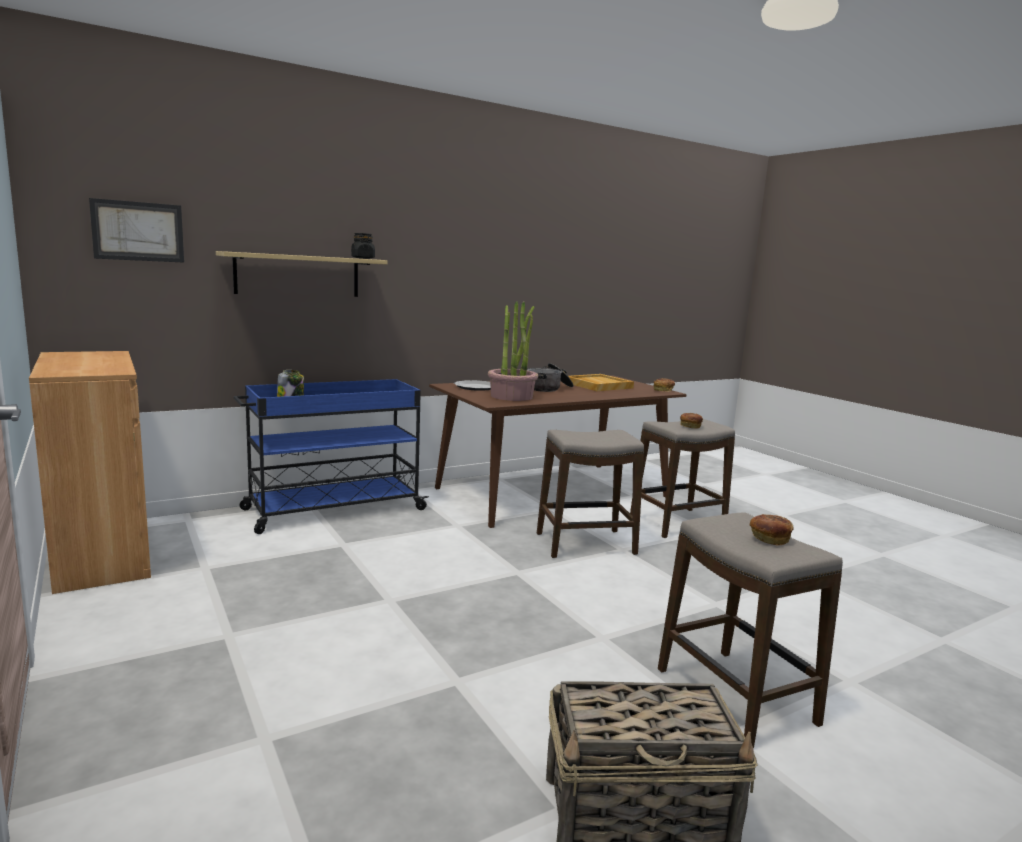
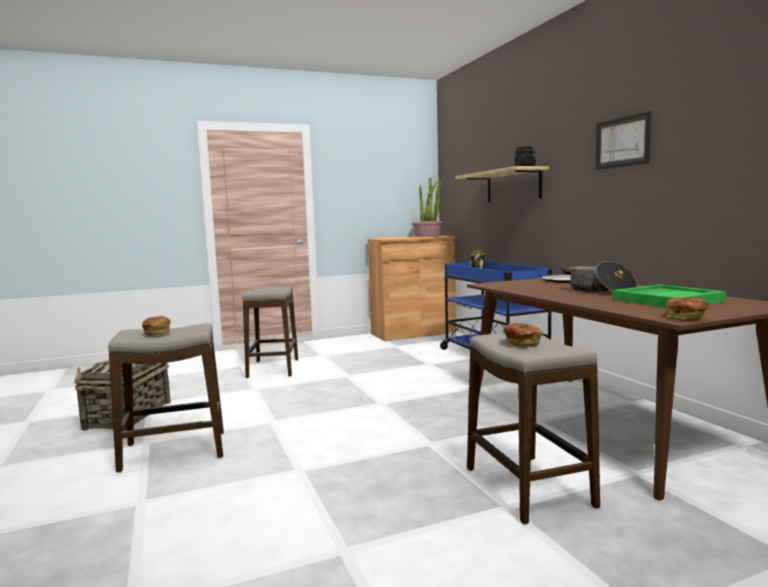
camera: 100 degrees right, 5 degrees down
picture [89,198,184,263] -> picture moved to [596,111,651,170]
potted plant [488,301,538,401] -> potted plant moved to [412,178,443,237]
stool [537,430,644,558] -> stool moved to [242,286,298,378]
beige tray [568,374,634,391] -> green tray [612,285,726,308]

